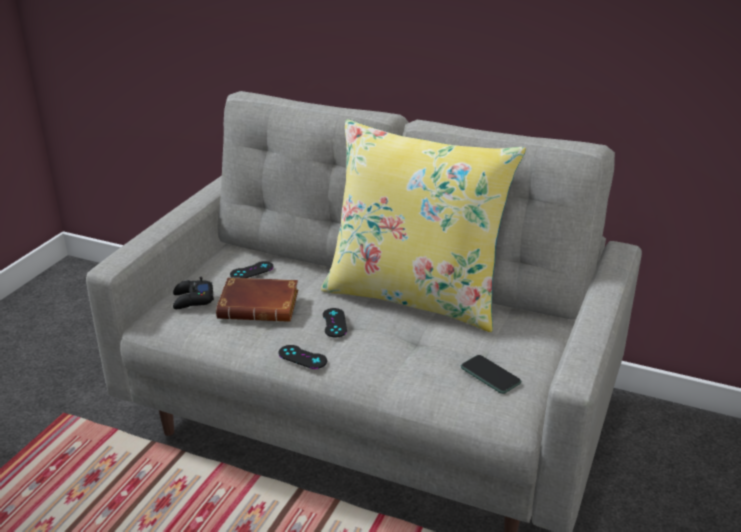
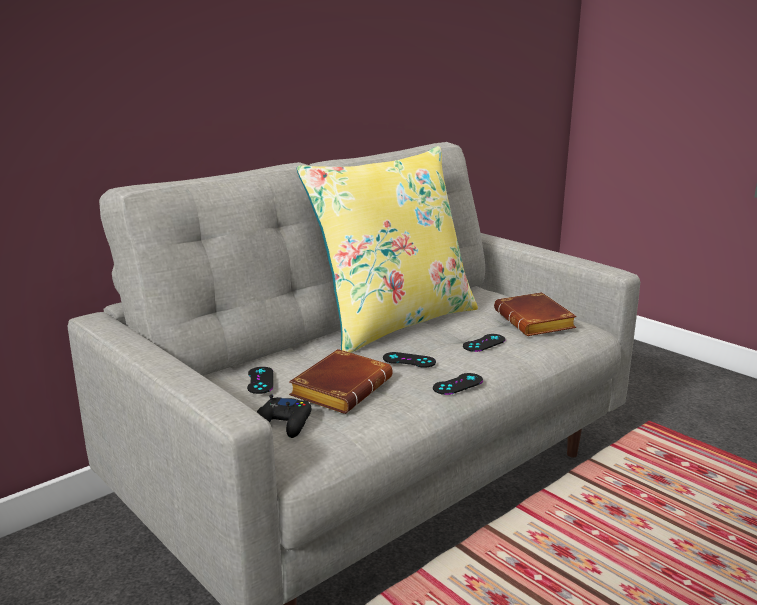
camera: 65 degrees left, 10 degrees down
phone [461,355,521,394] -> brown book [494,292,577,336]
none -> black game controller [463,334,505,352]

